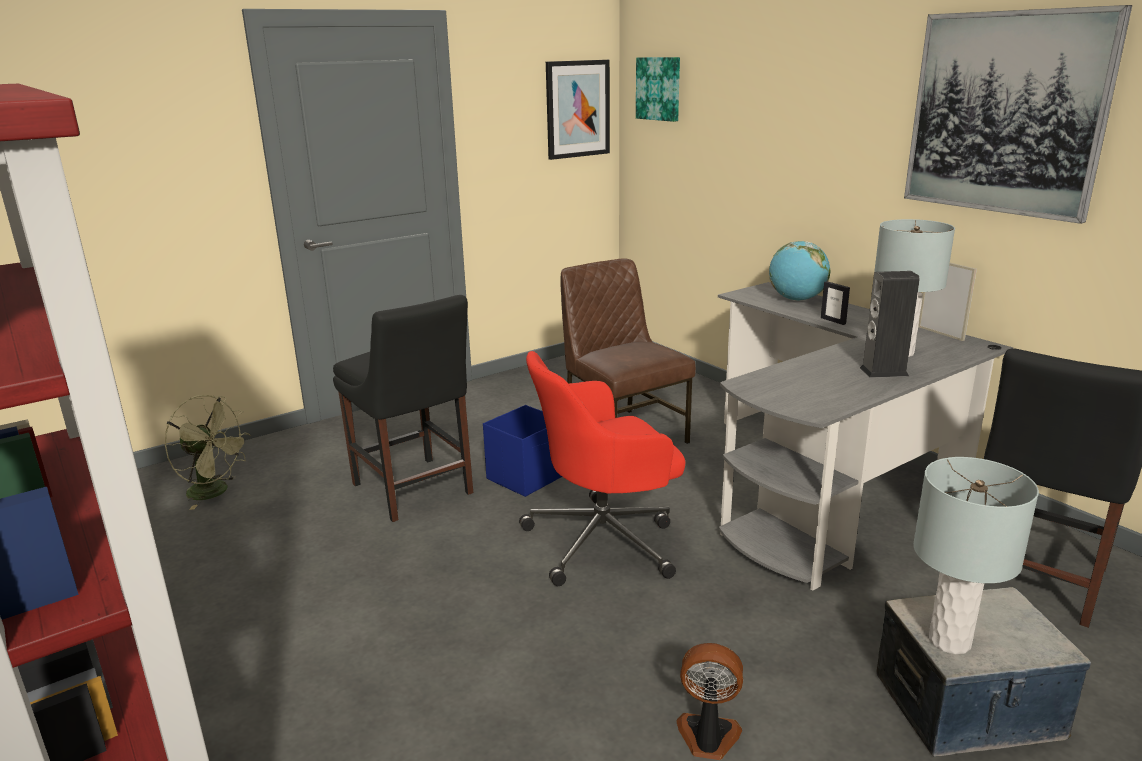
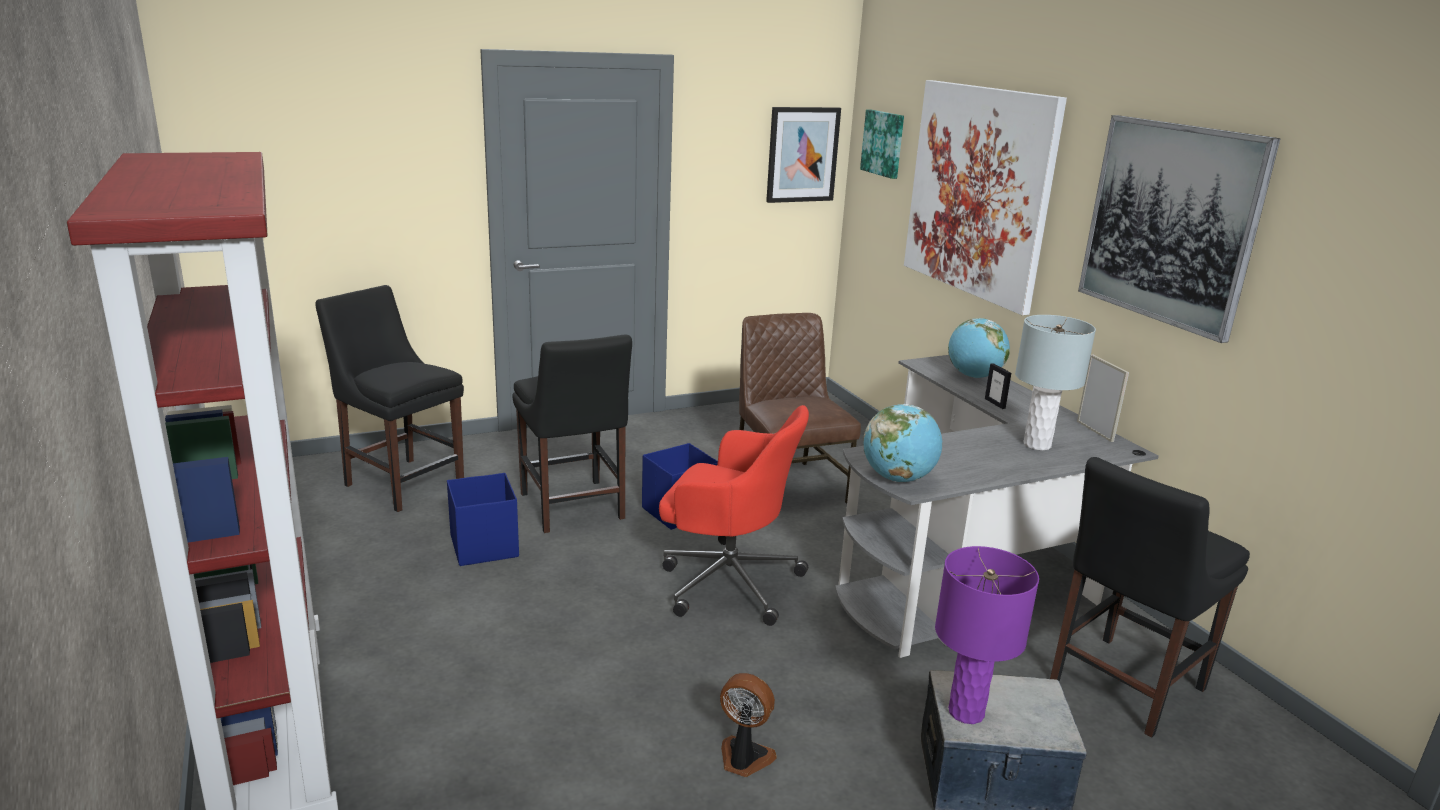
camera: 10 degrees right, 0 degrees up
green fan [165,395,251,510] -> black chair [315,285,464,512]
red office chair [519,351,685,586] -> red office chair turned 150 degrees counterclockwise [659,405,809,626]
speaker [860,271,920,378] -> none
grey table lamp [913,457,1039,654] -> purple table lamp [935,546,1039,724]
none -> blue storage box [447,473,519,566]
none -> globe [863,404,942,482]
none -> picture [904,80,1067,315]

